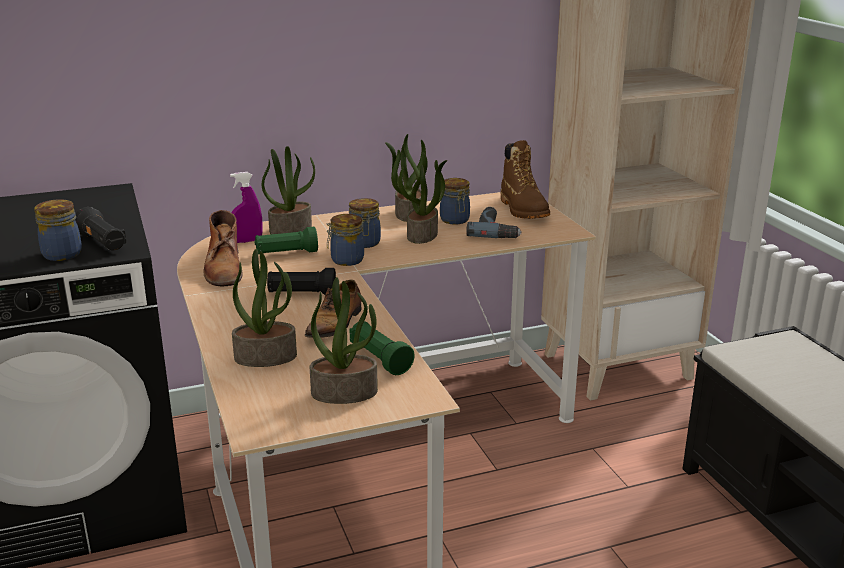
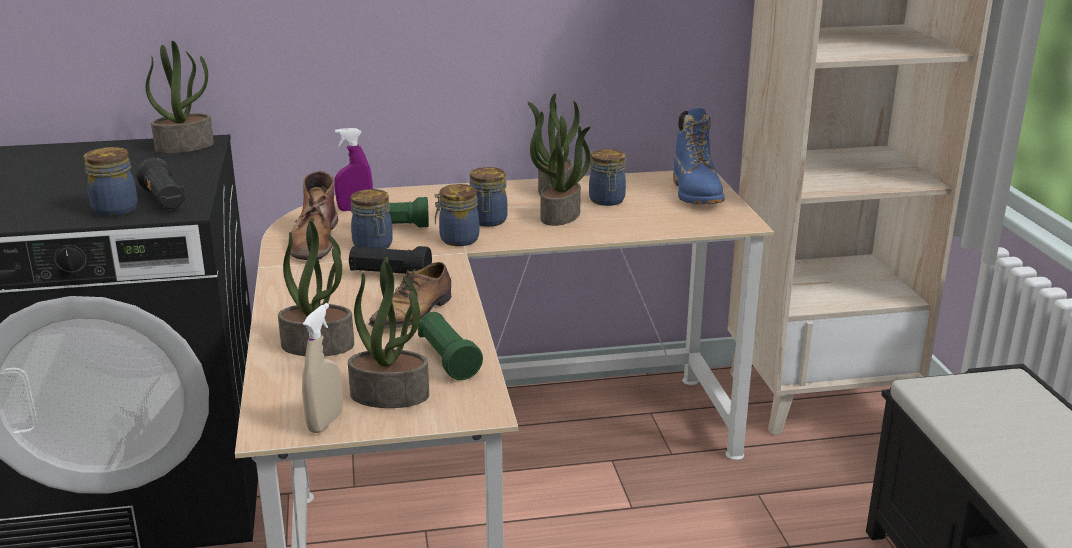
camera: 10 degrees right, 0 degrees up
potted plant [262,146,315,234] -> potted plant moved to [146,41,214,154]
power drill [466,207,522,238] -> none
brown boot [500,140,550,219] -> blue boot [673,108,724,204]
none -> beige spray bottle [302,303,343,433]
none -> jar [351,189,393,249]

